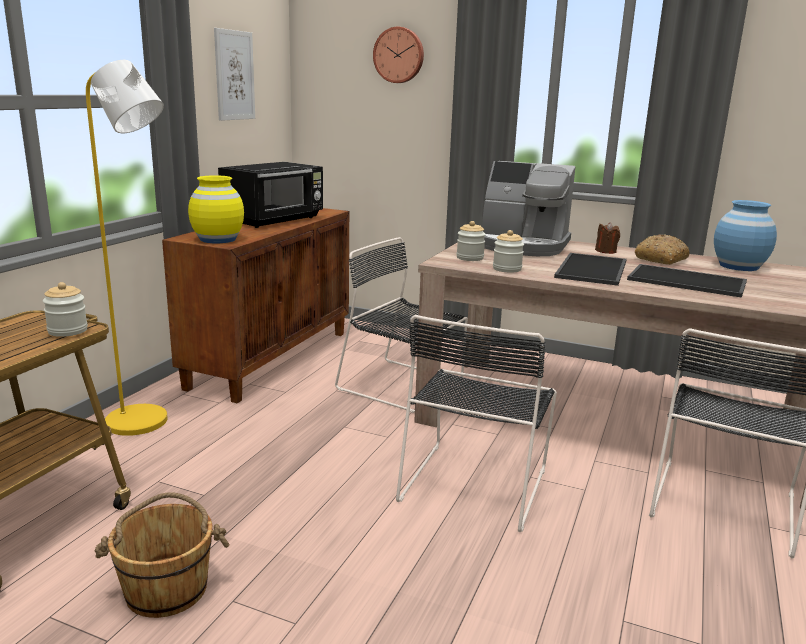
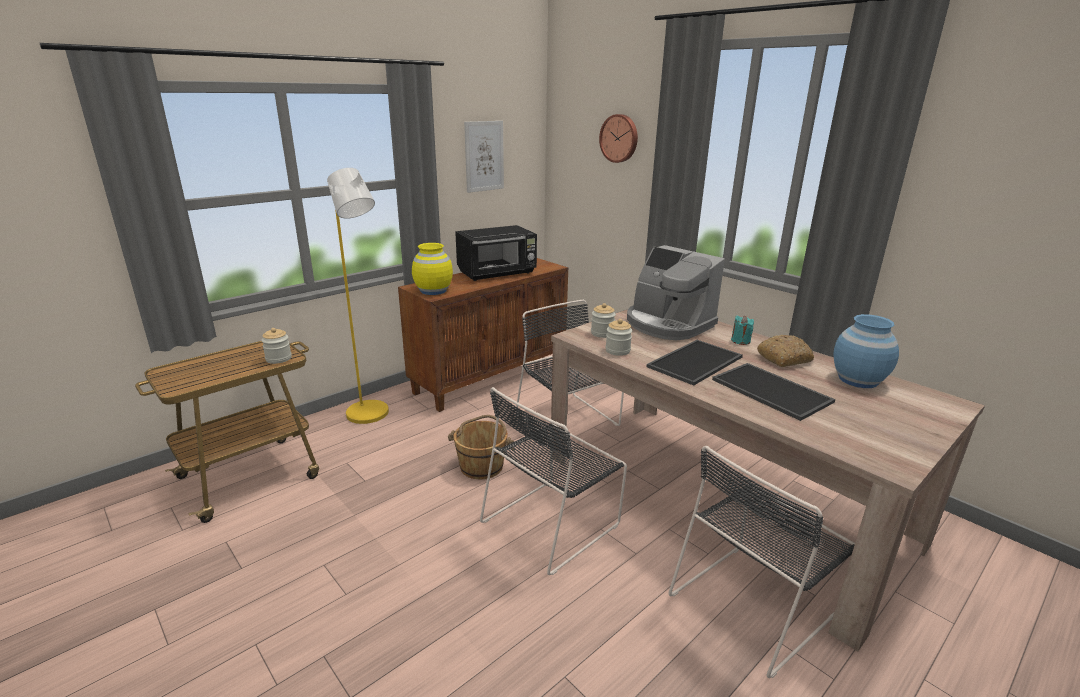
camera: 25 degrees right, 5 degrees up
brown bucket [94,492,229,618] -> brown bucket moved to [448,415,515,479]
brown candle [595,222,620,254] -> turquoise candle [731,315,754,345]

